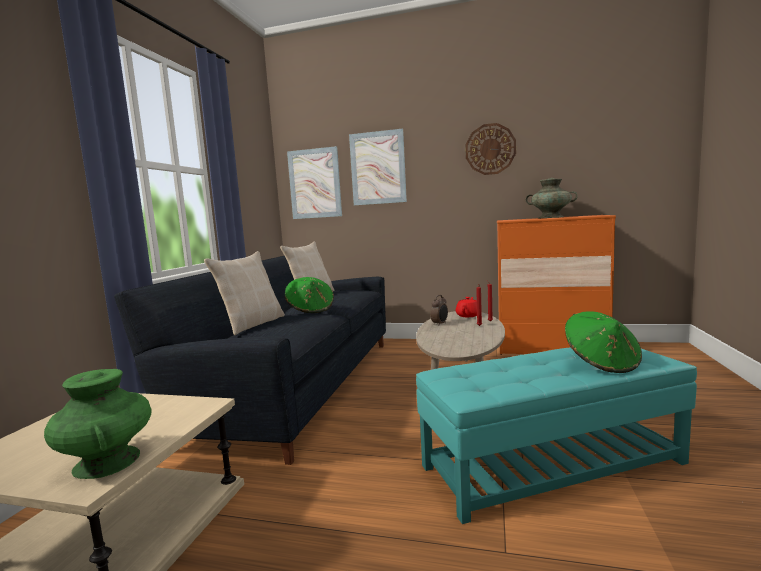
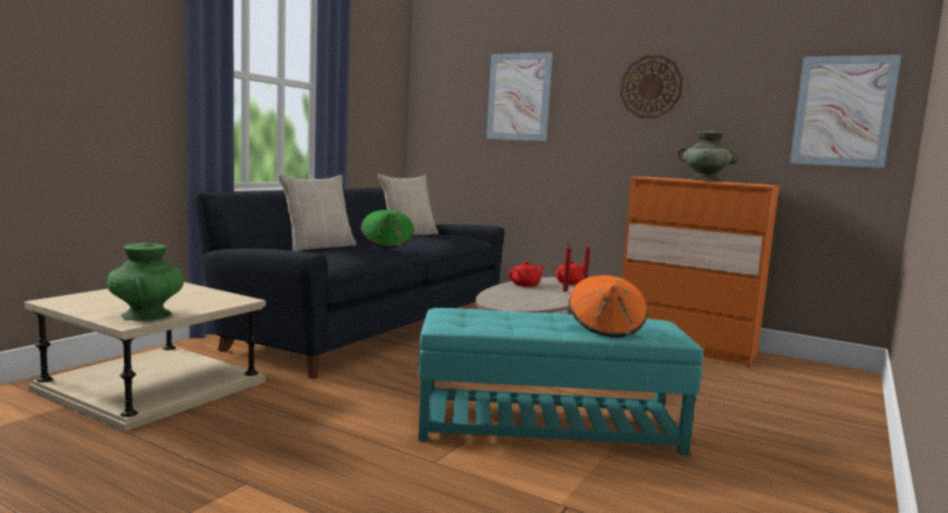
camera: 15 degrees right, 0 degrees up
picture [287,146,342,219] -> picture moved to [790,55,901,168]
alarm clock [430,295,448,326] -> red teapot [508,261,546,287]
green hat [565,311,642,373] -> orange hat [568,275,648,338]

